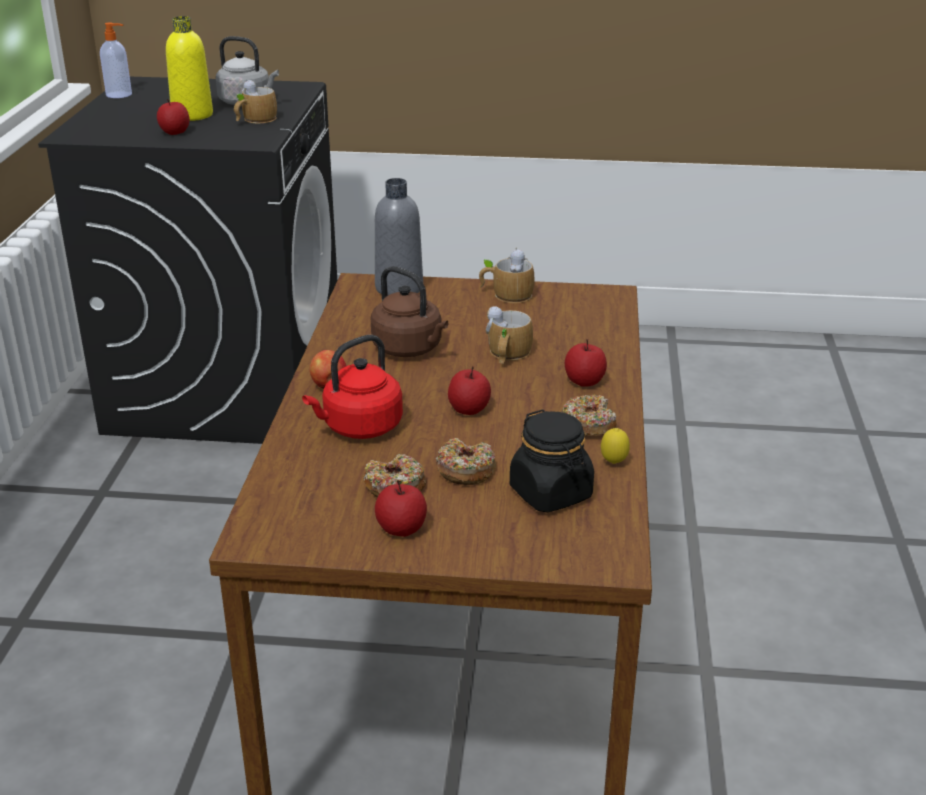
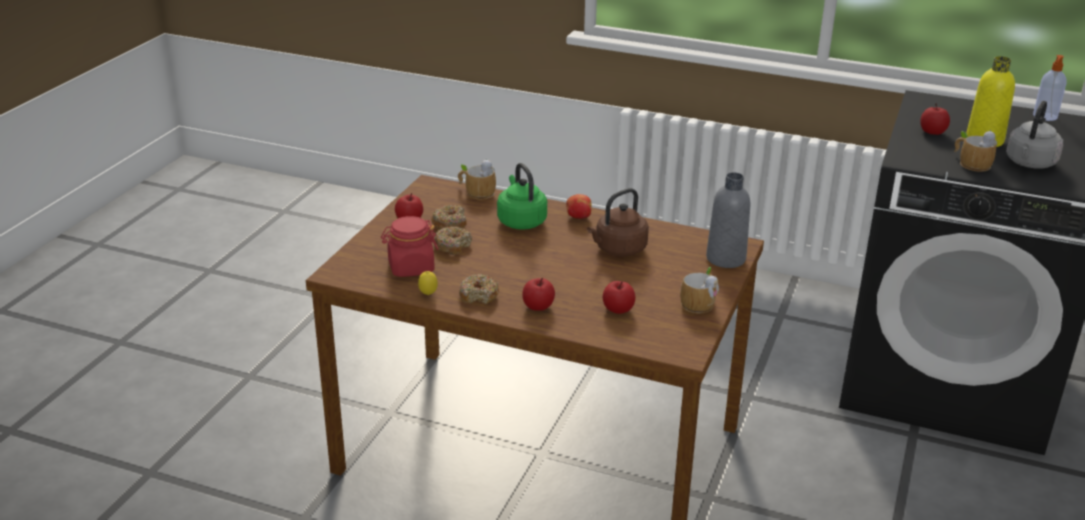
camera: 105 degrees right, 0 degrees up
red kettle [302,335,403,439] -> green kettle [497,163,547,230]
apple [448,366,491,415] -> apple moved to [603,281,635,314]
mug [486,306,533,364] -> mug moved to [458,159,496,199]
black jar [510,409,594,513] -> red jar [381,216,438,277]

